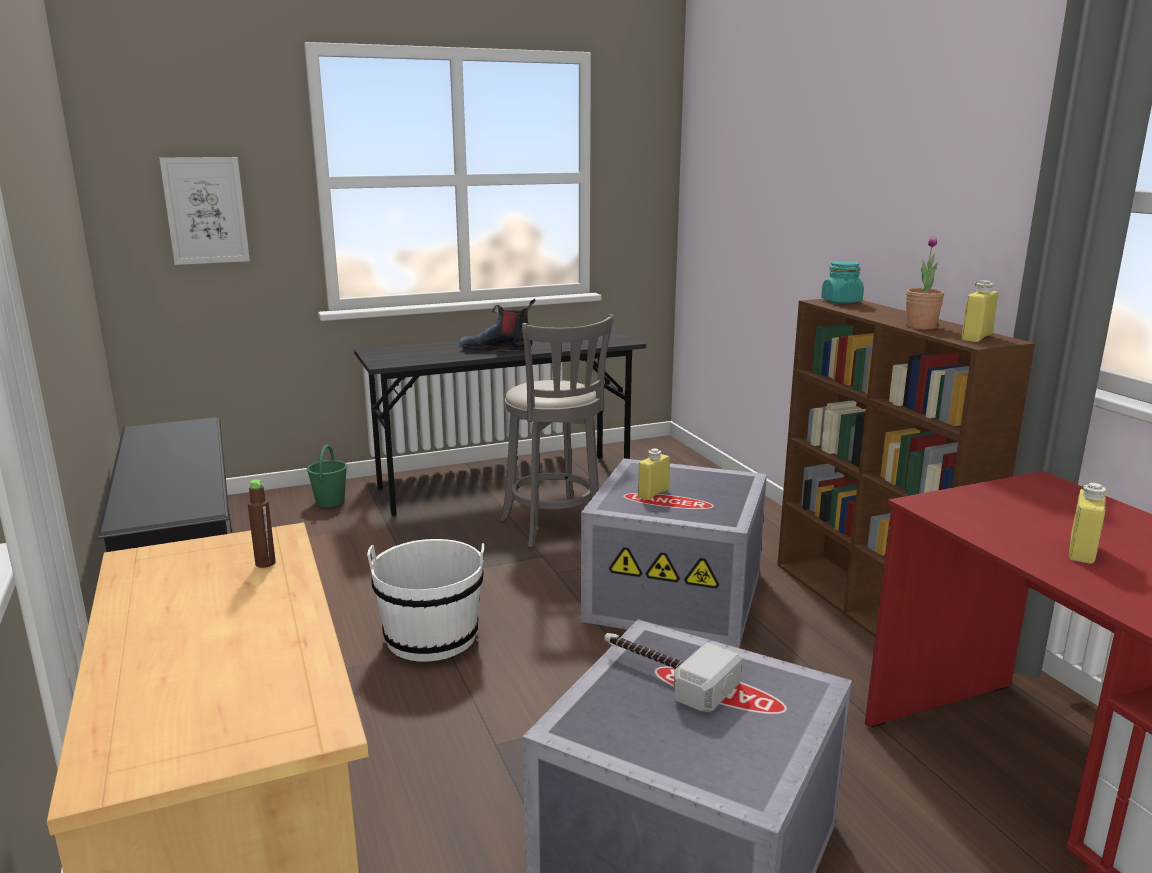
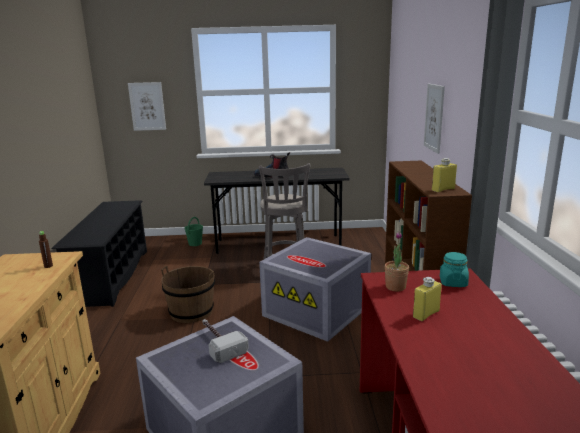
camera: 20 degrees right, 0 degrees up
white bucket [367,539,484,662] -> brown bucket [161,266,215,323]
yellow bottle [638,448,670,500] -> none
turquoise jar [821,261,864,304] -> turquoise jar moved to [440,252,469,287]
potted plant [906,236,944,329] -> potted plant moved to [385,231,409,292]
none -> picture [424,84,445,154]

